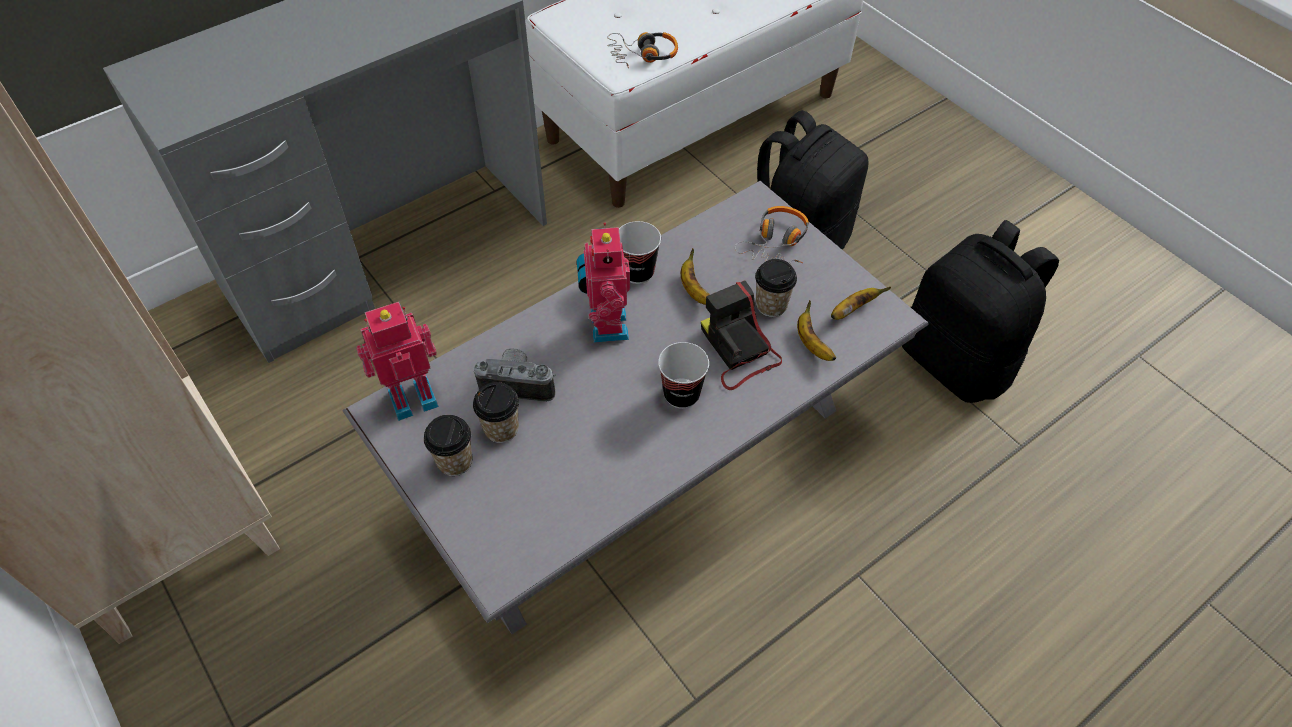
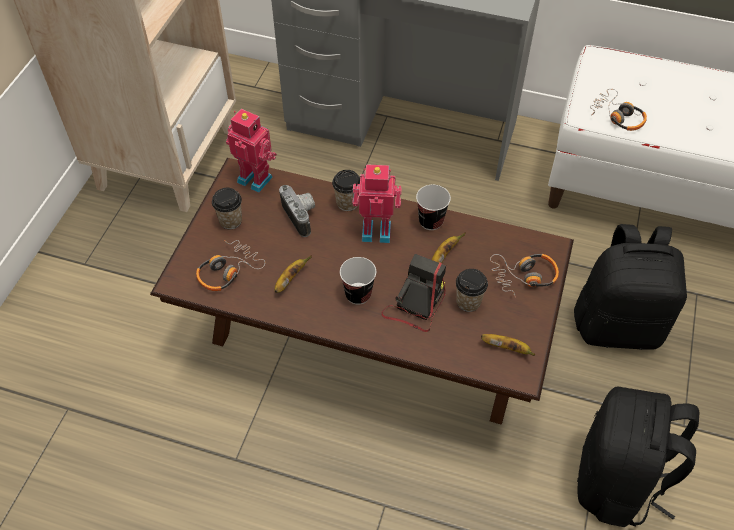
camera: 55 degrees right, 0 degrees up
grey coffee table [343,181,929,634] -> brown coffee table [150,158,574,425]
cup [473,382,519,443] -> cup moved to [332,170,360,211]
toy robot [577,223,630,343] -> toy robot turned 45 degrees clockwise [352,164,402,243]
banana [797,300,836,361] -> banana moved to [274,255,312,293]
none -> headphones [196,240,265,291]

